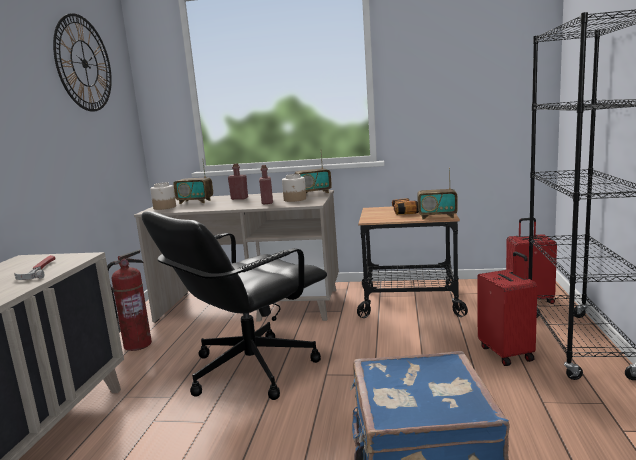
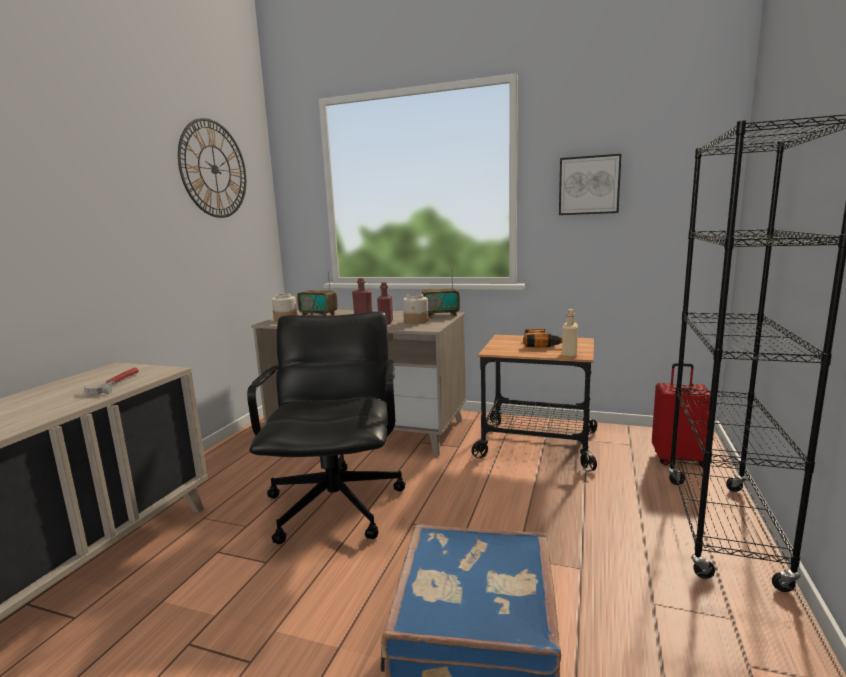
camera: 10 degrees right, 0 degrees up
fire extinguisher [107,250,152,351] -> none
black office chair [142,211,327,400] -> black office chair turned 120 degrees clockwise [247,311,406,544]
radio [417,168,458,220] -> beige bottle [562,309,578,357]
red suitcase [477,251,537,366] -> none
none -> picture [559,154,621,215]

